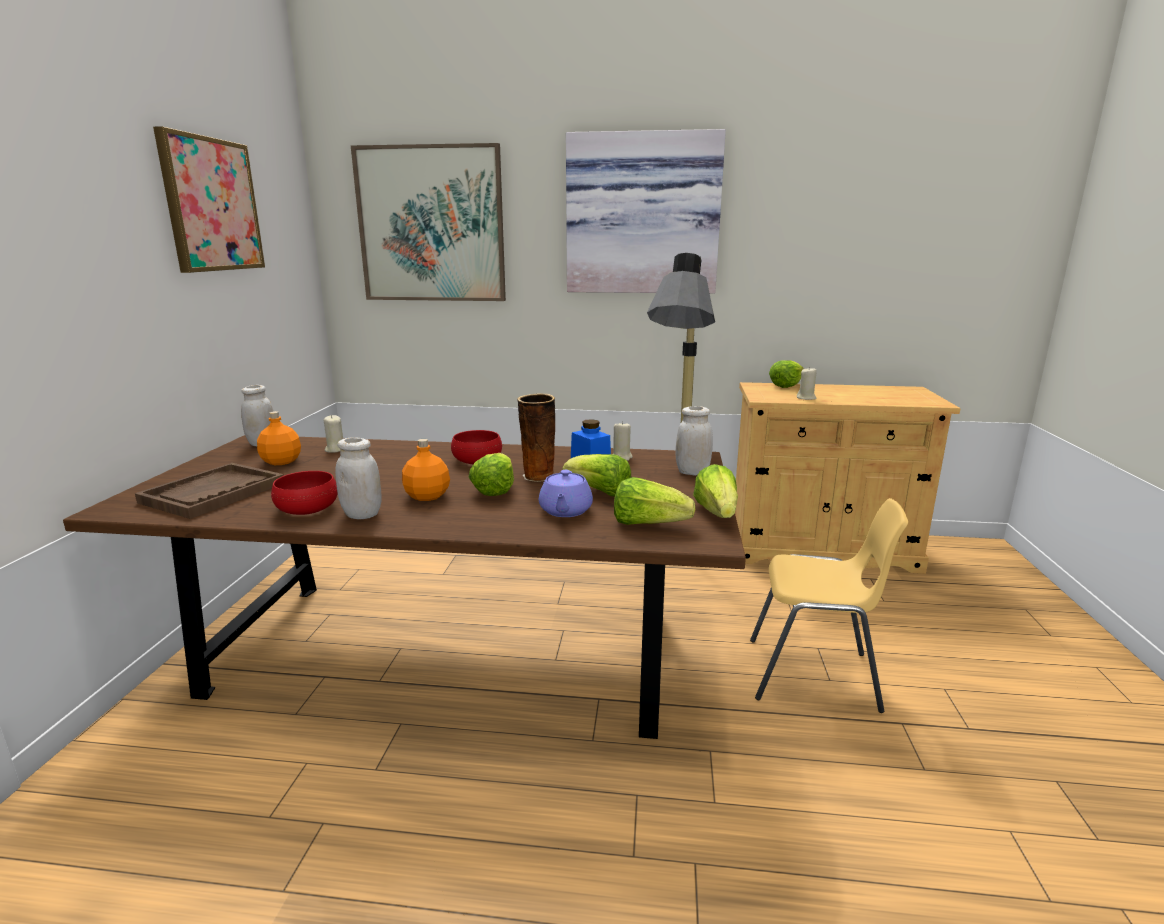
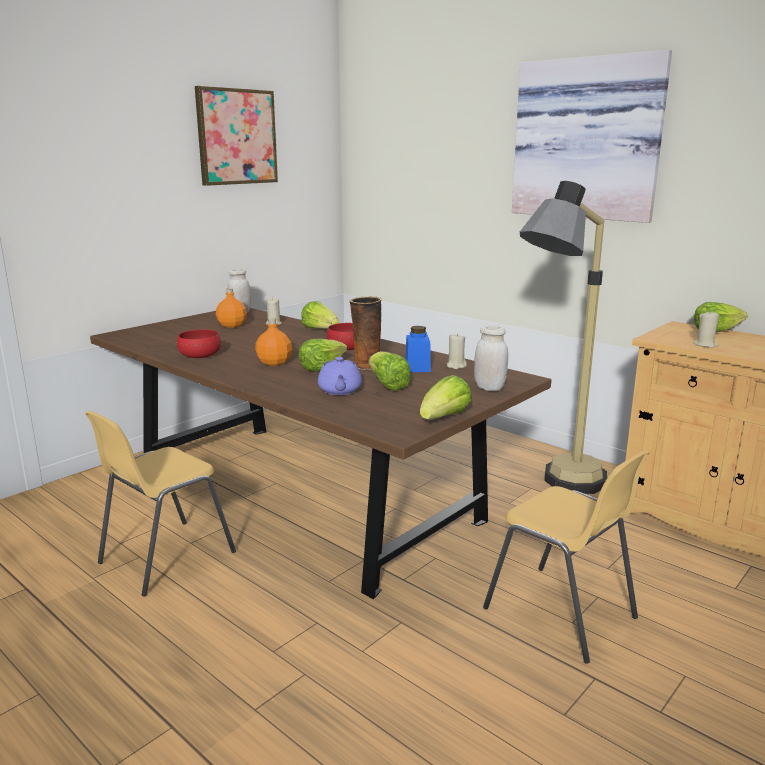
camera: 35 degrees right, 0 degrees up
brown tray [135,463,284,519] -> none
white jar [335,437,382,519] -> none
picture [351,143,506,301] -> none
purple teapot [539,470,593,517] -> purple teapot turned 45 degrees counterclockwise [318,357,362,395]
lettuce [614,477,695,525] -> lettuce moved to [301,301,339,329]
none -> yellow chair [85,411,236,597]

